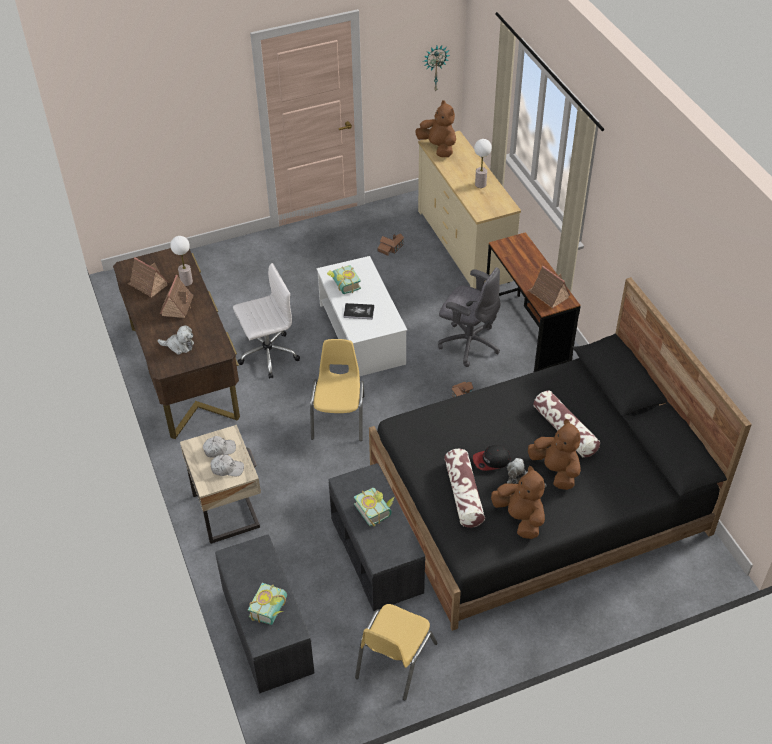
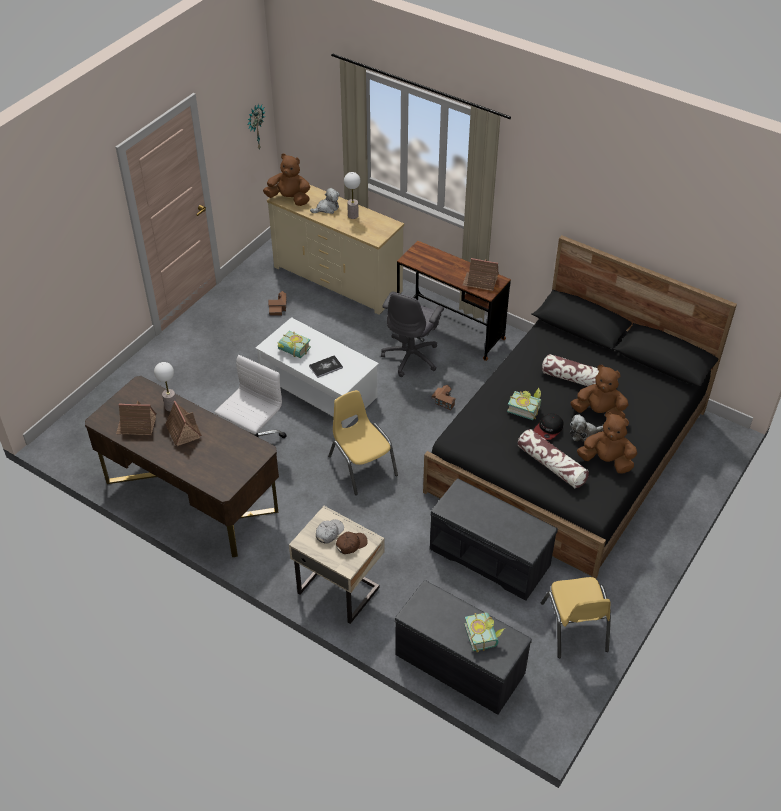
camera: 35 degrees left, 0 degrees up
plush toy [157,325,194,355] -> plush toy moved to [310,188,340,214]
white cap [211,455,244,476] -> brown cap [336,532,368,554]
book [354,488,394,527] -> book moved to [507,388,541,420]
grey office chair [438,267,500,367] -> grey office chair turned 120 degrees clockwise [381,291,444,377]

